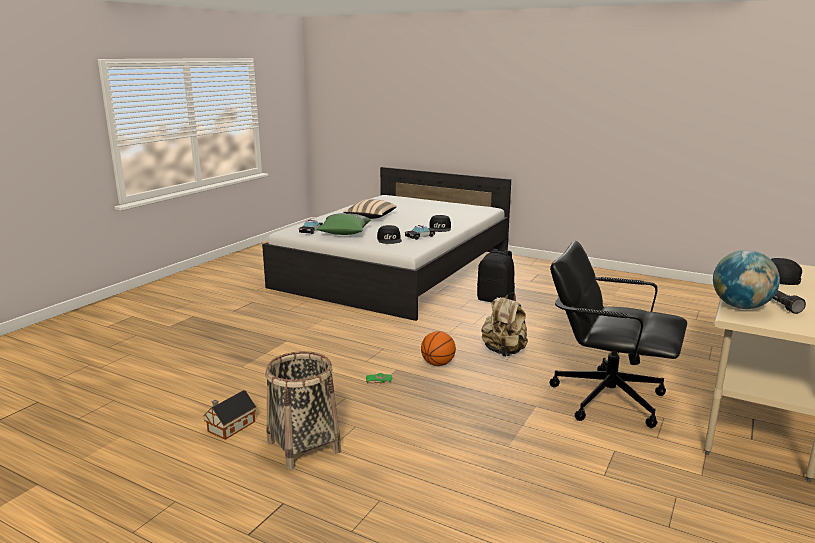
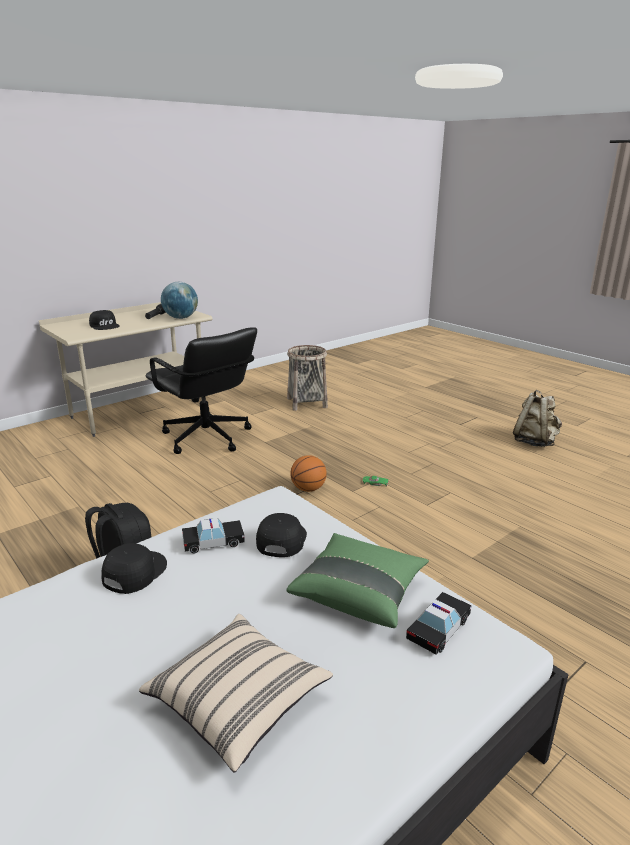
camera: 160 degrees left, 5 degrees up
toy house [204,390,256,440] -> none
basket [265,351,341,470] -> basket moved to [287,345,328,411]
beige backpack [481,292,528,356] -> beige backpack moved to [513,390,562,447]

